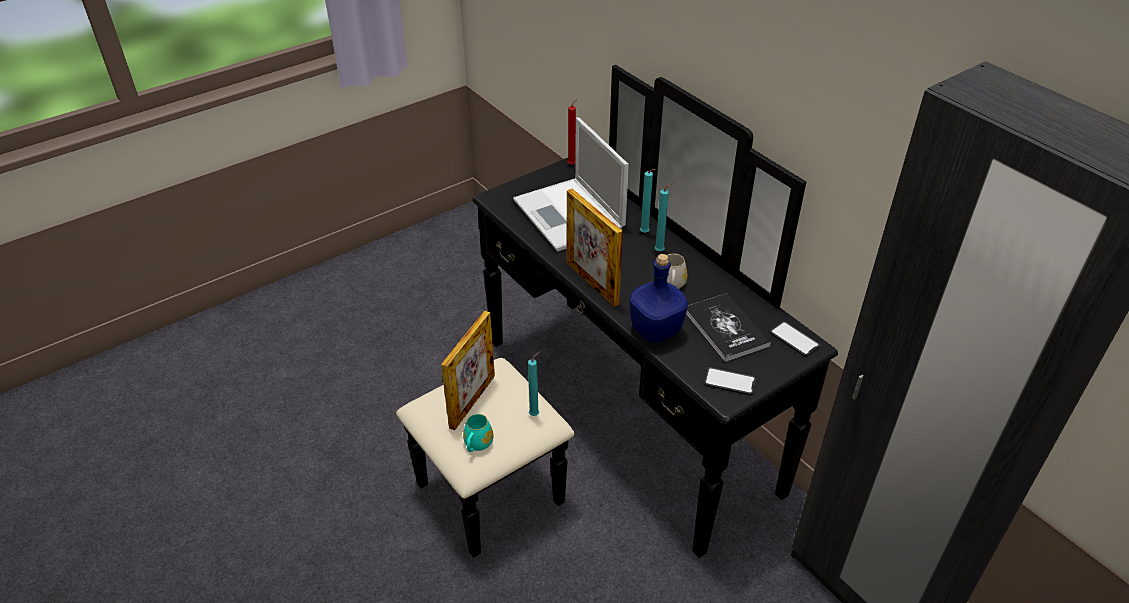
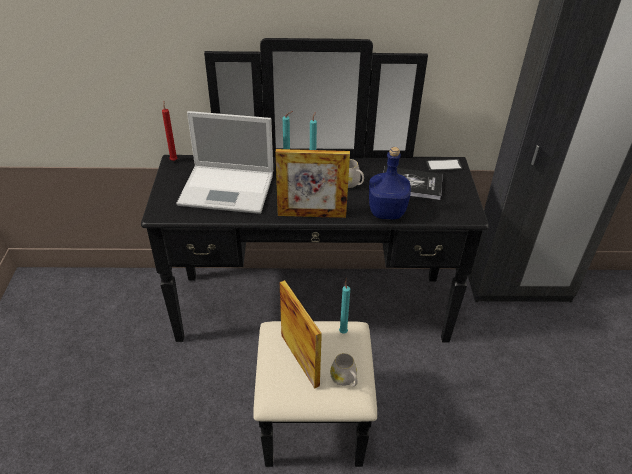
camera: 55 degrees left, 0 degrees up
turquoise mug [463,414,493,452] -> white mug [330,353,358,386]
phone [703,367,757,395] -> none

